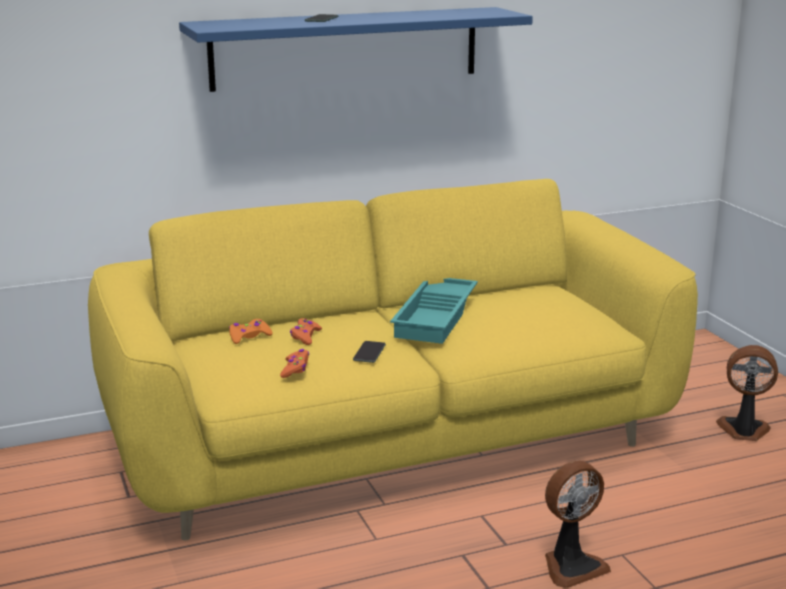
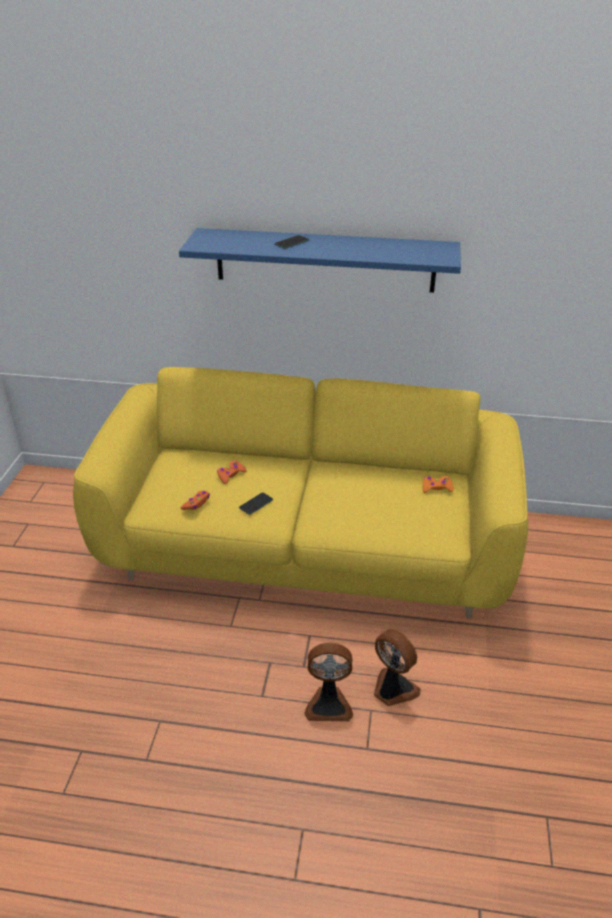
camera: 30 degrees right, 15 degrees up
orange game controller [229,319,272,344] -> orange game controller moved to [423,476,454,493]
turquoise tray [390,278,478,344] -> none
fan [716,345,778,441] -> fan moved to [374,629,421,706]

